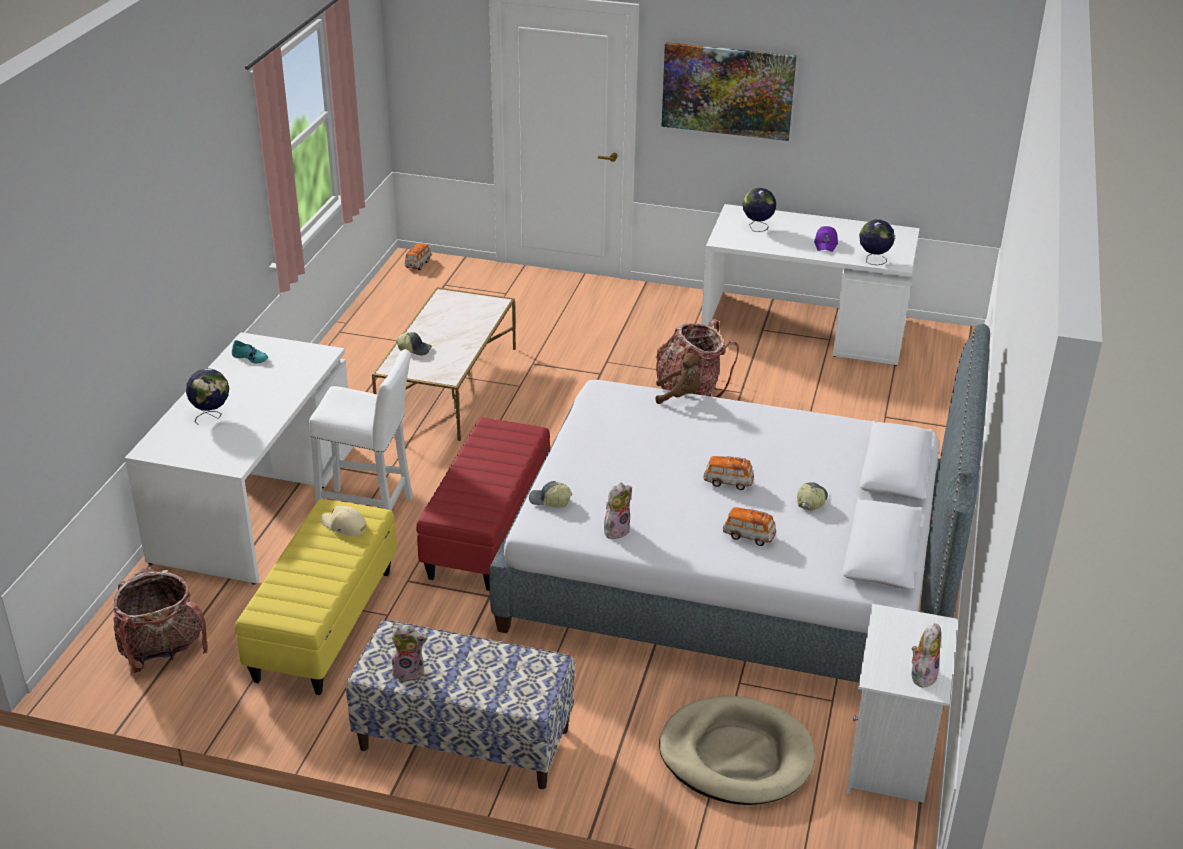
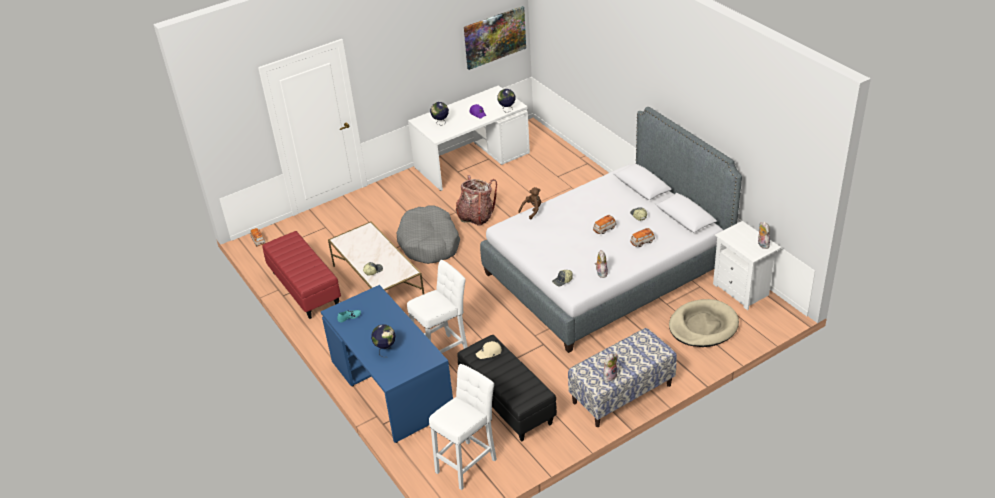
camera: 45 degrees left, 5 degrees up
backpack [113,568,208,673] -> white stool [429,364,497,490]
white desk [125,332,354,585] -> blue desk [321,285,453,443]
yellow ottoman [235,499,397,695] -> black ottoman [457,335,557,442]
red ottoman [416,418,550,591] -> red ottoman moved to [262,231,341,319]
picture [662,42,797,141] -> picture moved to [464,6,526,70]
none -> grey dog bed [397,205,460,264]

